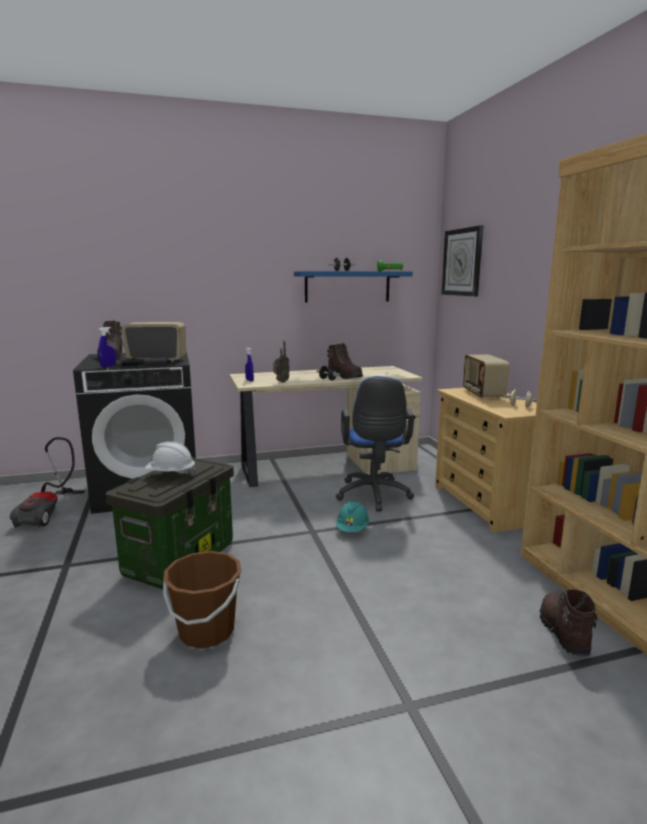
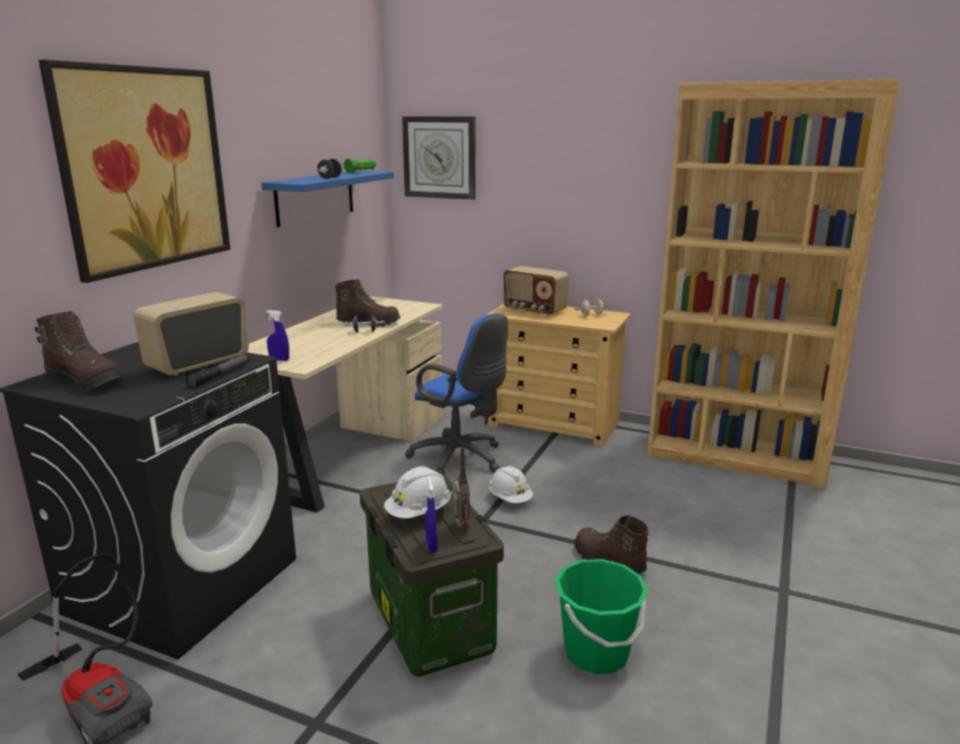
camera: 50 degrees left, 5 degrees up
blue spray bottle [98,327,116,367] -> blue spray bottle moved to [425,477,438,553]
brown bucket [163,551,242,649] -> green bucket [555,559,648,674]
radio [273,341,290,382] -> radio moved to [450,447,470,529]
turquoise hard hat [336,501,370,532] -> white hard hat [489,466,533,503]
brown boot [540,589,598,656] -> brown boot moved to [574,515,649,575]
none -> picture [39,60,230,283]

